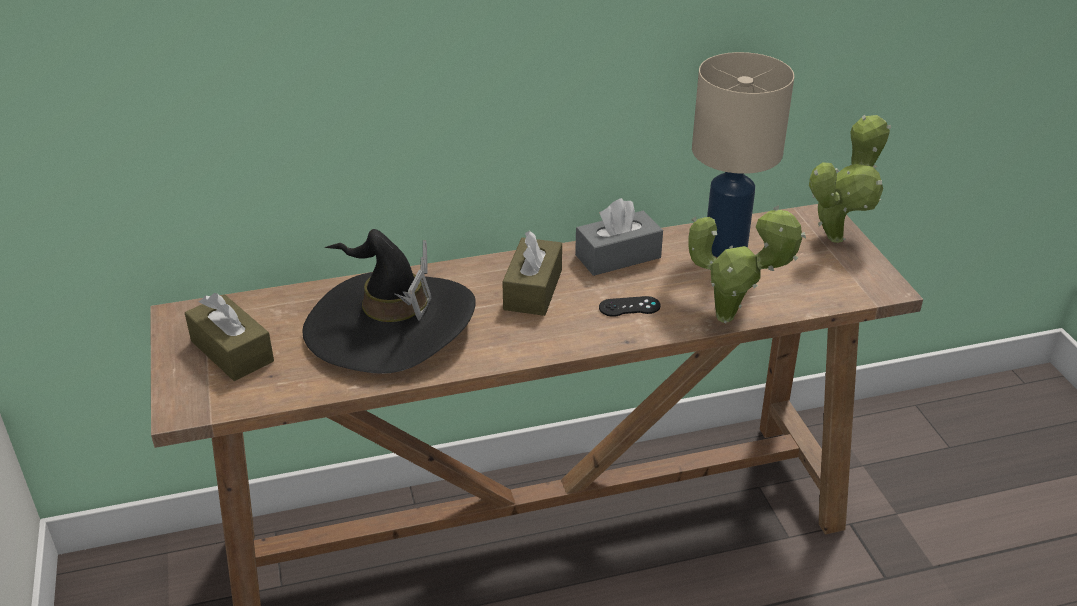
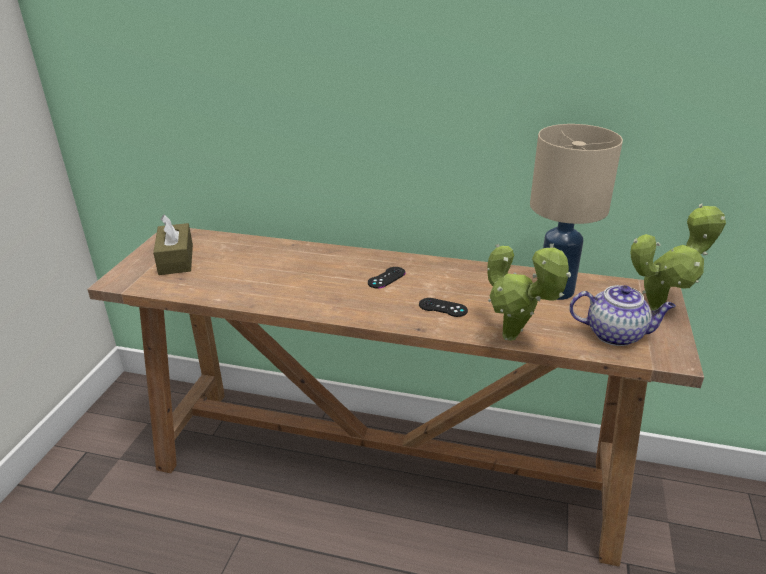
camera: 30 degrees right, 5 degrees down
black hat [302,229,476,374] -> none
brown tissue box [502,231,562,316] -> black game controller [368,267,406,288]
grey tissue box [575,198,663,276] -> none
none -> teapot [569,285,676,346]

